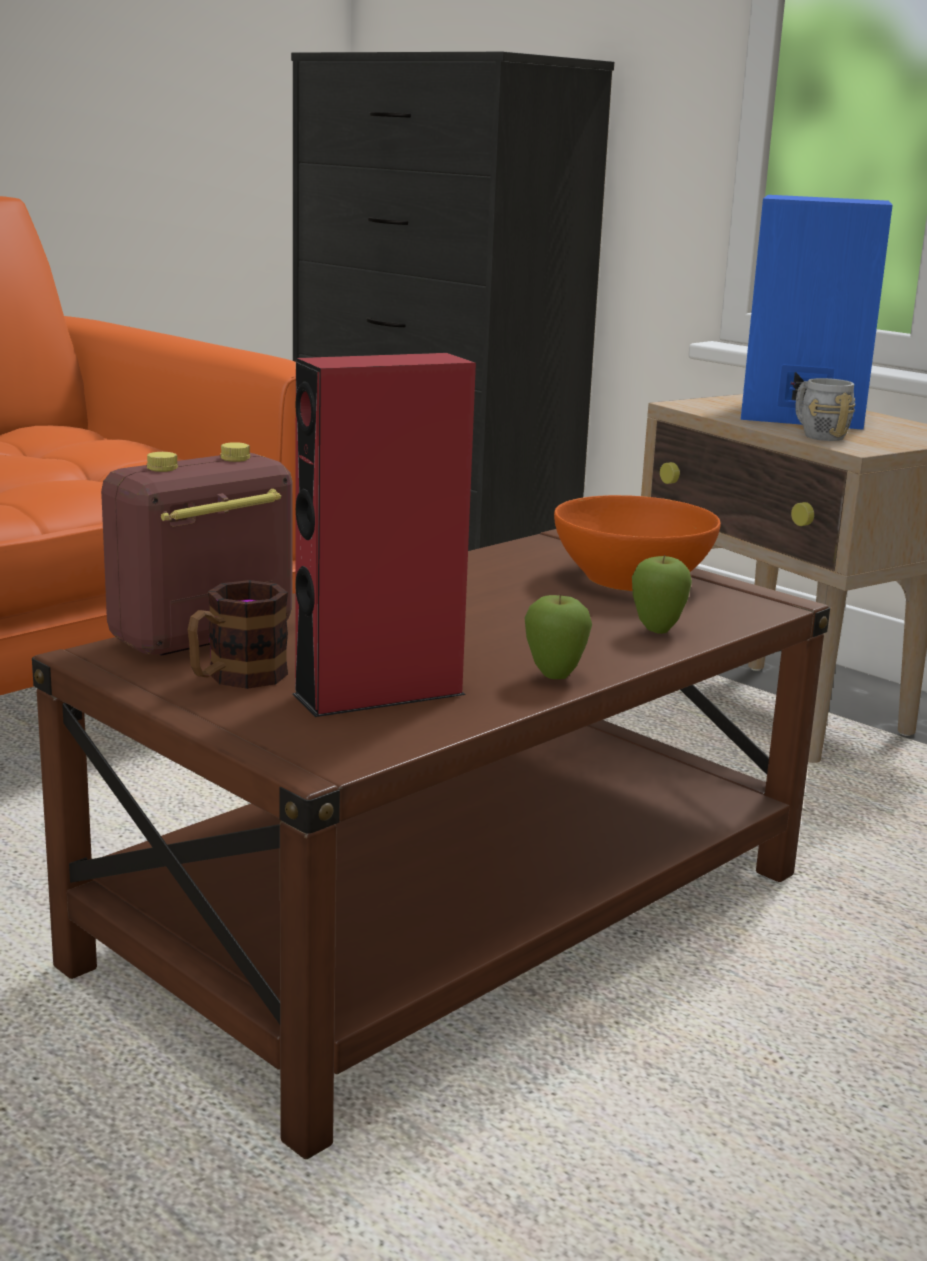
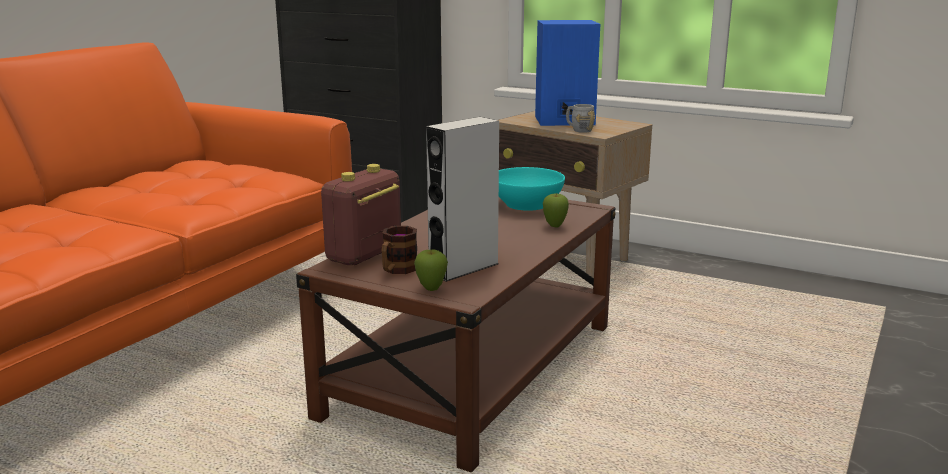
camera: 15 degrees left, 0 degrees up
red speaker [293,353,476,717] -> grey speaker [426,117,499,282]
apple [524,595,592,679] -> apple moved to [414,250,448,291]
orange bowl [554,495,721,591] -> turquoise bowl [499,167,565,211]

